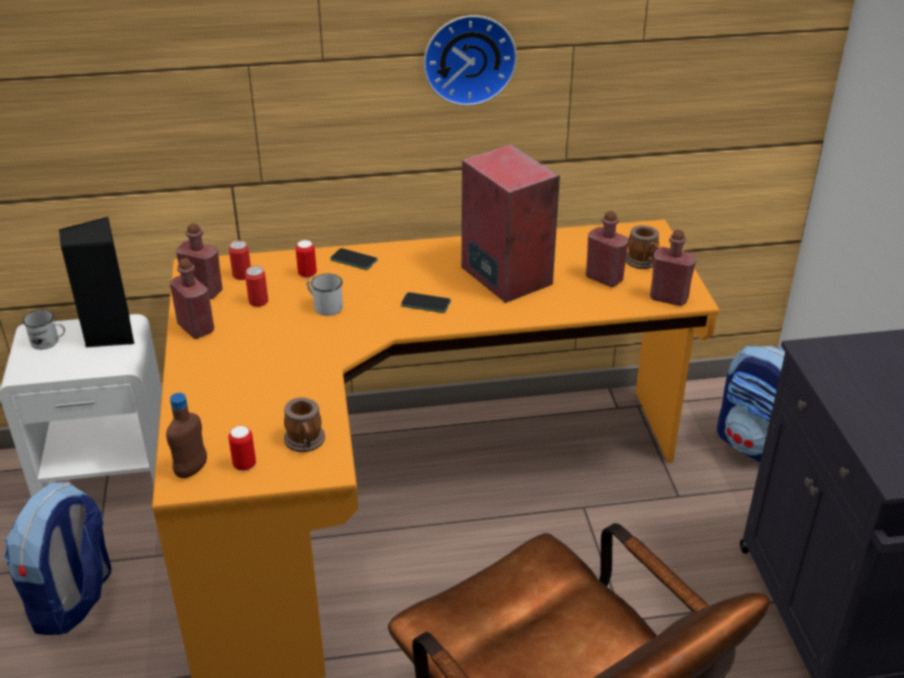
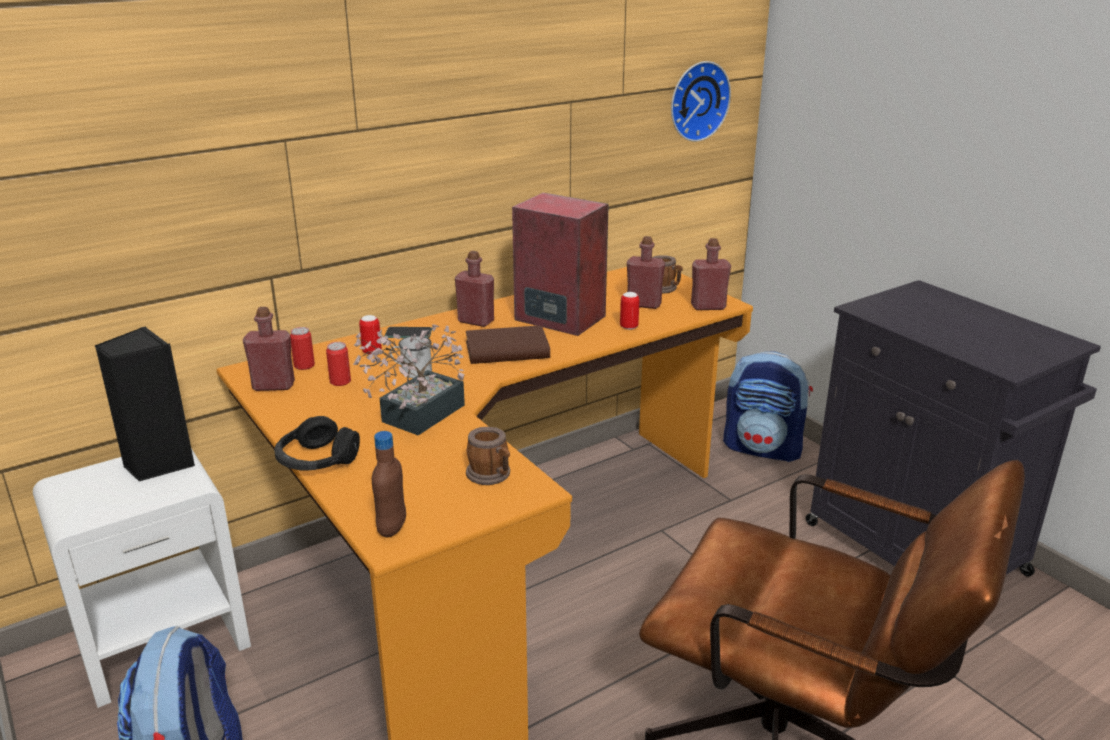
camera: 25 degrees left, 10 degrees down
white mug [23,310,65,350] -> none
red bottle [170,258,214,339] -> red bottle moved to [455,251,494,327]
can [228,426,256,471] -> can moved to [620,292,640,330]
phone [401,292,451,313] -> brown book [466,325,550,364]
wall clock [423,15,517,106] -> wall clock moved to [671,61,731,142]
none -> black headphones [274,416,360,471]
none -> potted plant [353,324,465,435]

